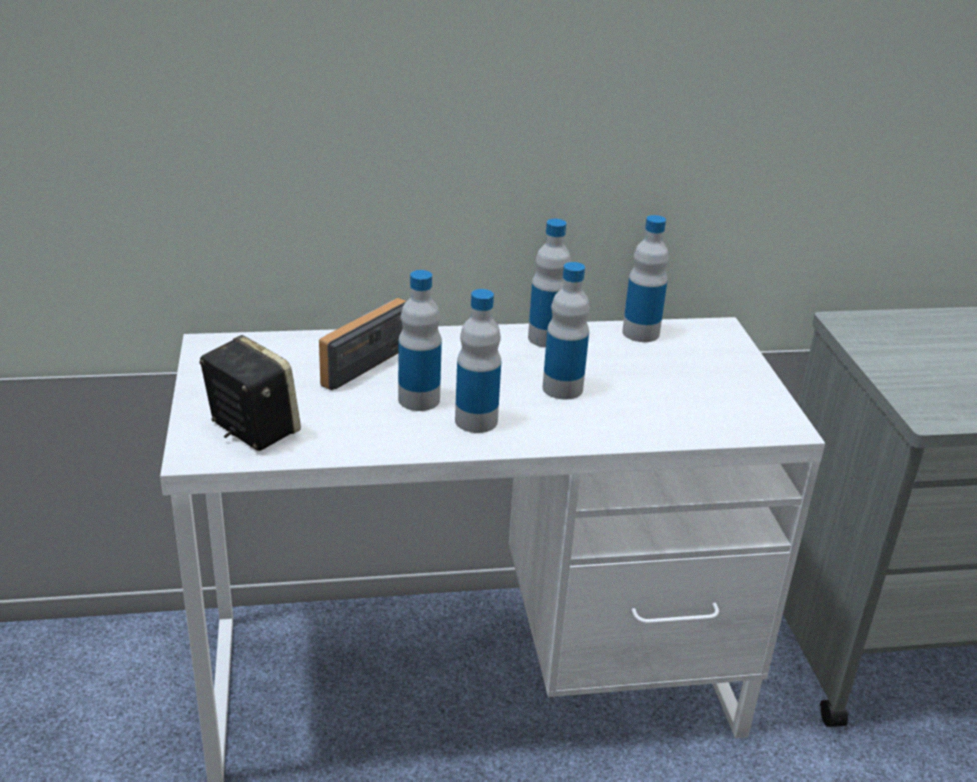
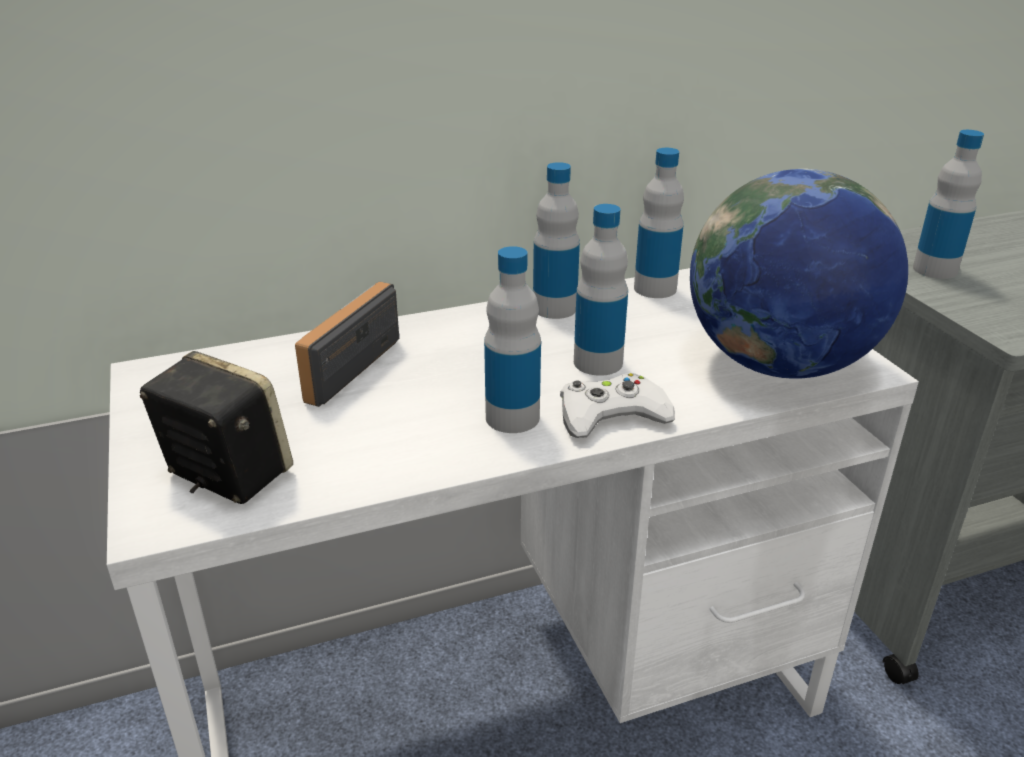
camera: 10 degrees left, 0 degrees up
bottle [398,270,442,411] -> bottle moved to [913,130,984,279]
none -> white game controller [560,373,675,438]
none -> globe [690,169,908,379]

